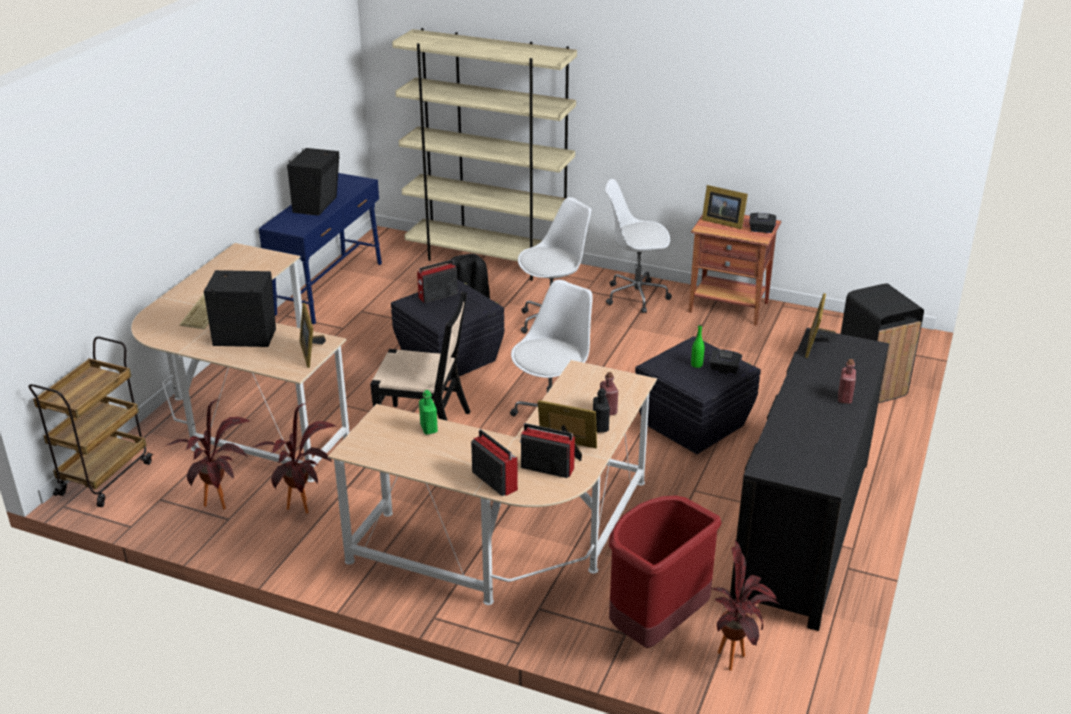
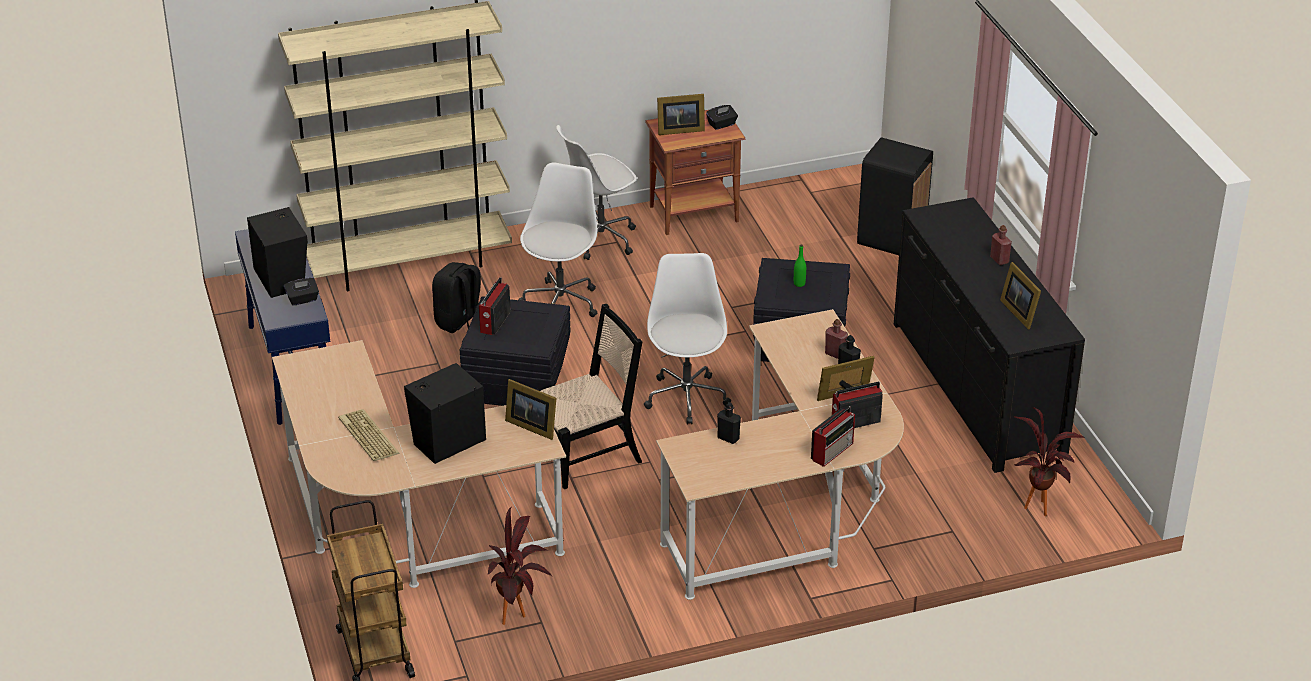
camera: 40 degrees left, 5 degrees up
potted plant [253,404,337,513] -> none
green bottle [419,390,438,435] -> black bottle [717,402,741,444]
radio [471,429,518,496] -> radio turned 120 degrees clockwise [811,406,855,467]
red trash can [609,495,722,648] -> none
black tissue box [710,349,742,375] -> black tissue box moved to [284,278,319,306]
picture frame [805,293,836,358] -> picture frame moved to [1000,262,1041,330]

